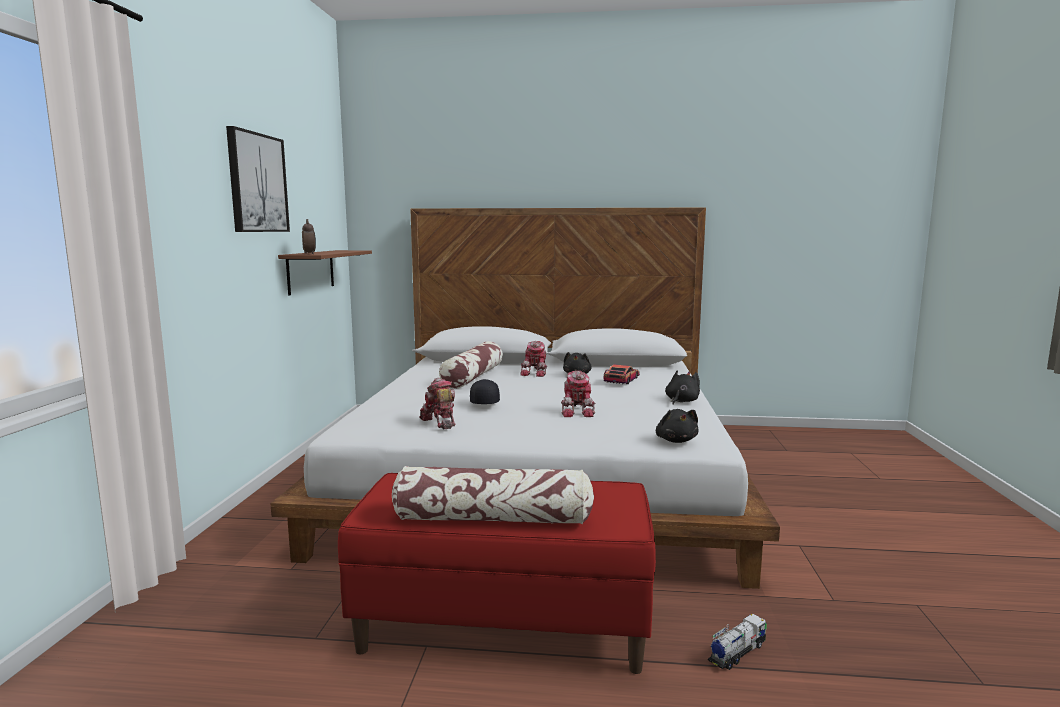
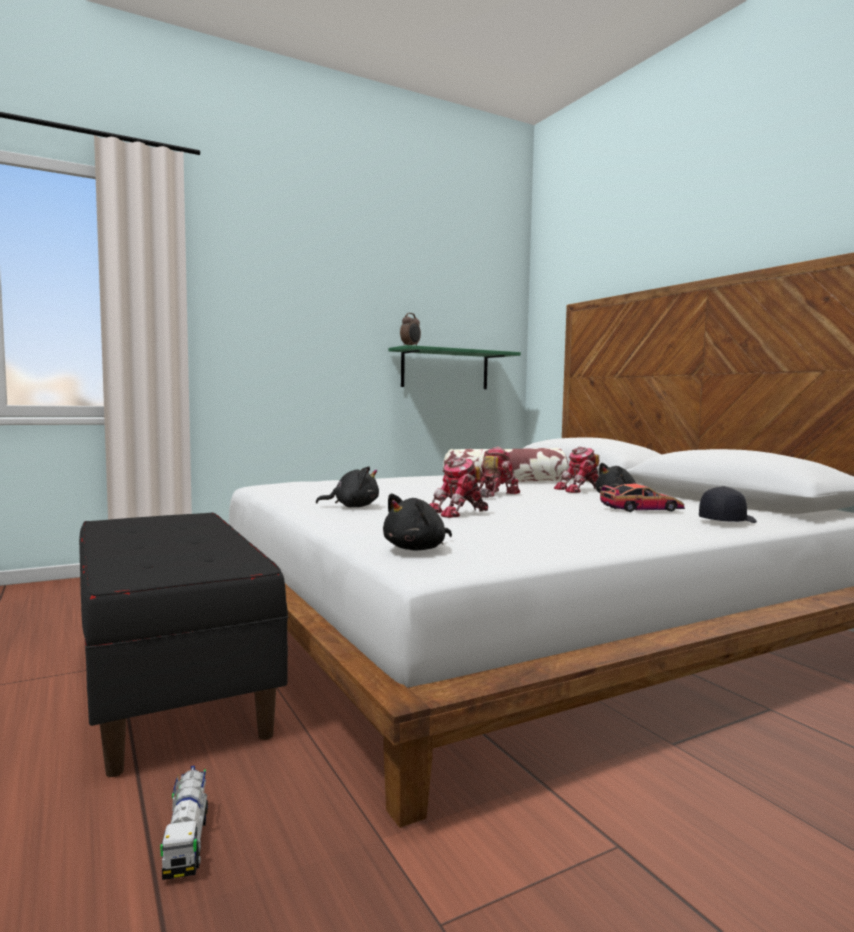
camera: 55 degrees right, 5 degrees down
picture [226,126,290,232] -> none
brown shelf [278,250,372,295] -> green shelf [388,345,521,389]
red bench [338,473,656,674] -> black bench [79,512,288,777]
pillow [392,466,594,524] -> none
toy robot [419,378,455,429] -> toy robot moved to [479,446,520,498]
black cap [470,379,500,404] -> black cap moved to [699,486,757,523]
black plush toy [665,370,700,405] -> black plush toy moved to [316,466,379,507]
toy truck [708,614,767,670] -> toy truck turned 60 degrees clockwise [160,766,208,880]

